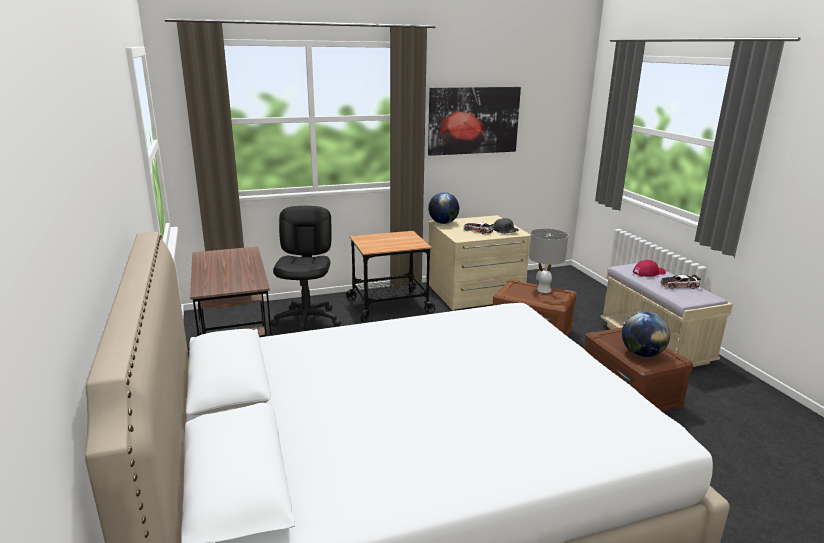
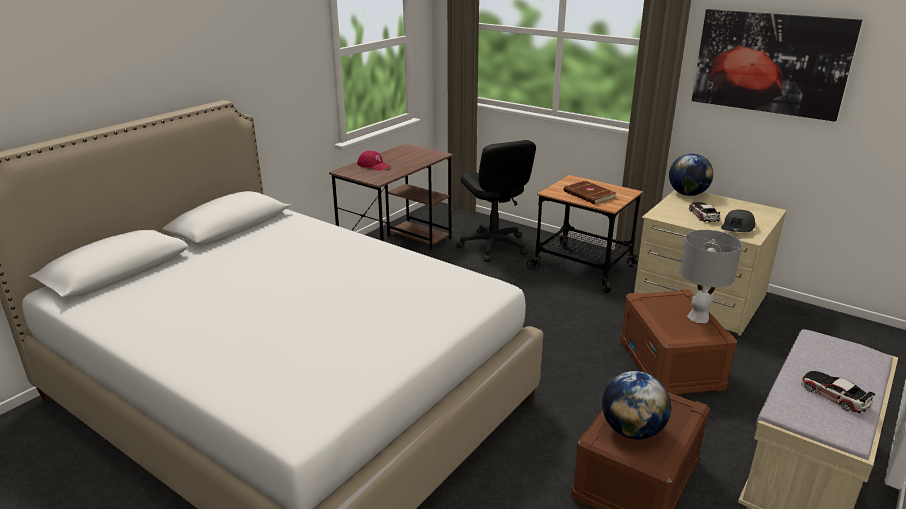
camera: 55 degrees right, 5 degrees up
black office chair [271,206,341,332] -> black office chair turned 105 degrees clockwise [456,140,536,262]
red cap [633,260,666,277] -> red cap moved to [357,151,390,171]
none -> brown book [564,181,616,204]

